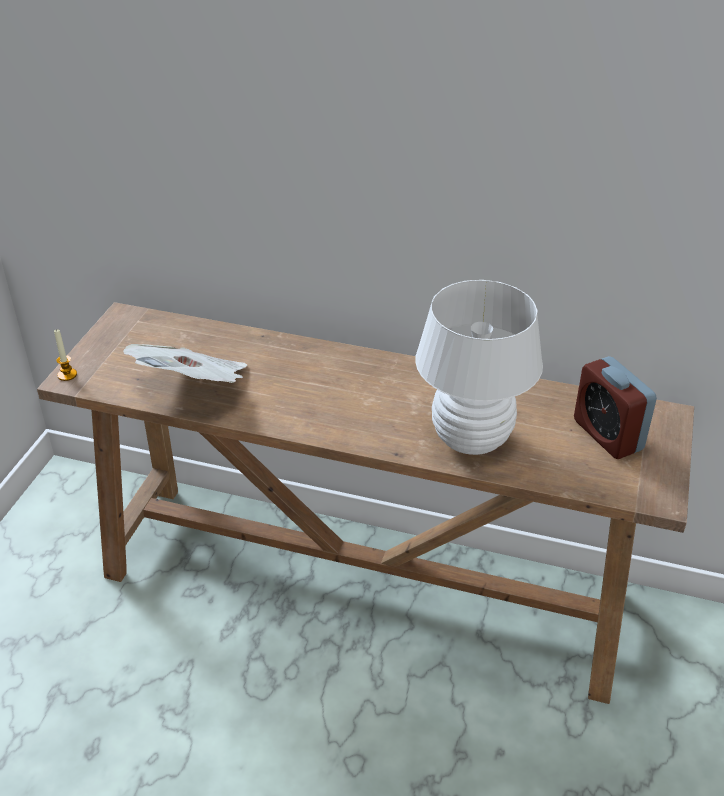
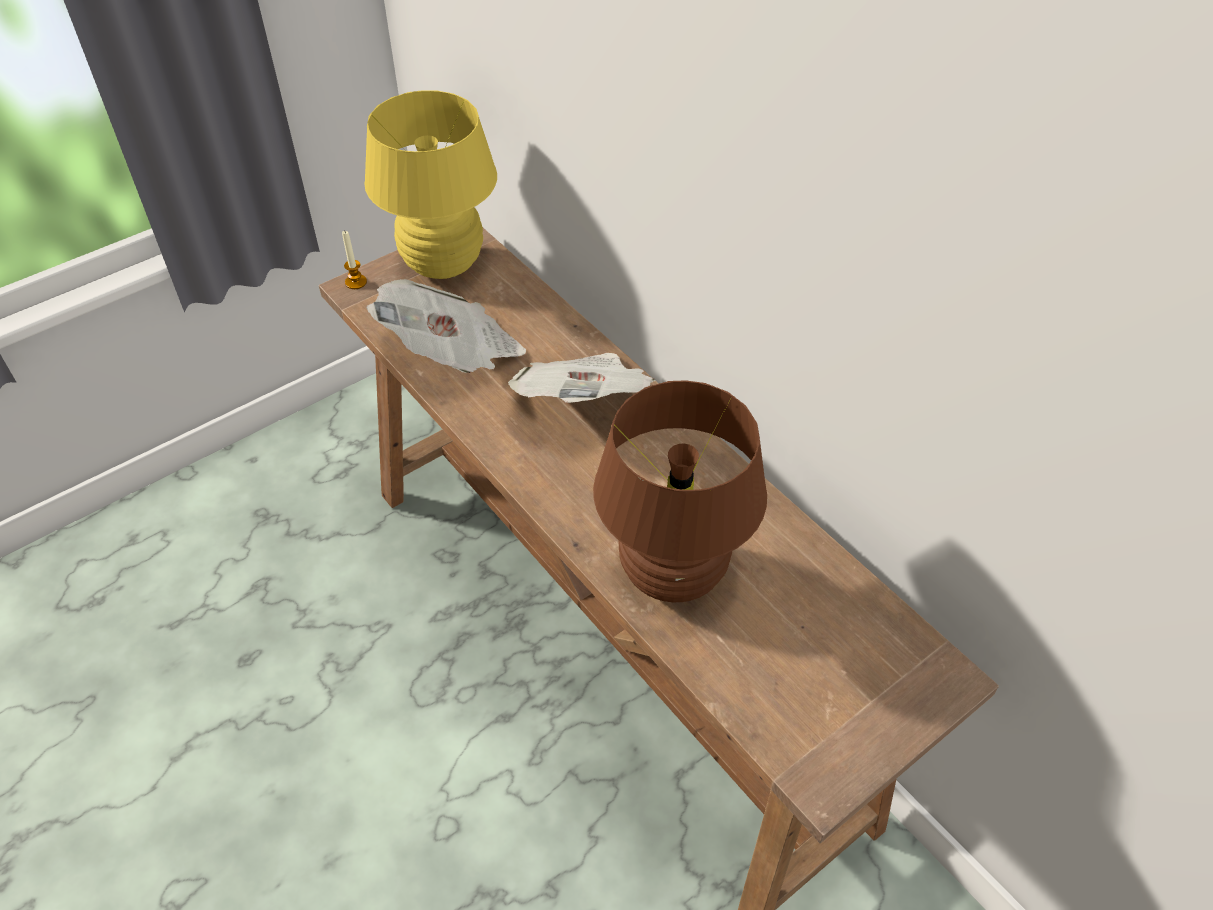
camera: 35 degrees right, 10 degrees up
white table lamp [415,280,543,455] -> brown table lamp [593,380,767,602]
alarm clock [574,356,657,459] -> none
none -> yellow table lamp [364,90,497,279]
none -> newspaper [508,353,655,403]

